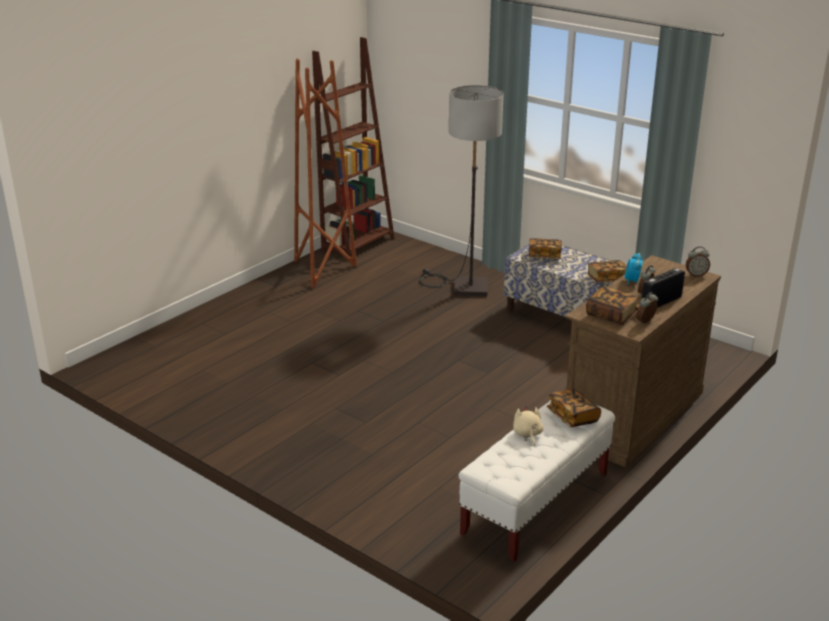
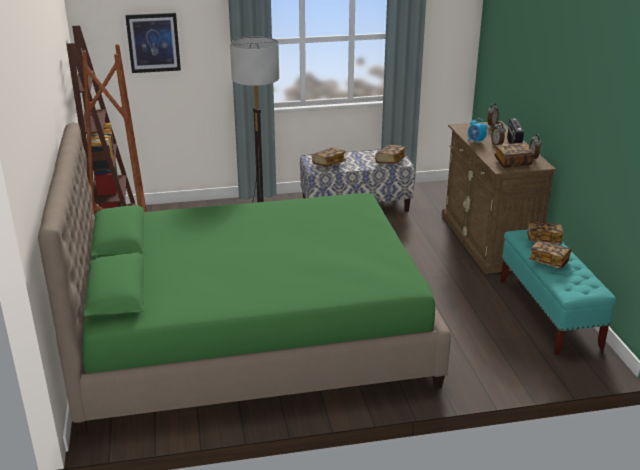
camera: 50 degrees left, 0 degrees up
white bench [459,400,615,562] -> turquoise bench [500,229,617,355]
beige plush toy [513,406,543,446] -> book [529,240,571,269]
none -> green bed [38,122,451,435]
none -> picture [125,13,181,73]

